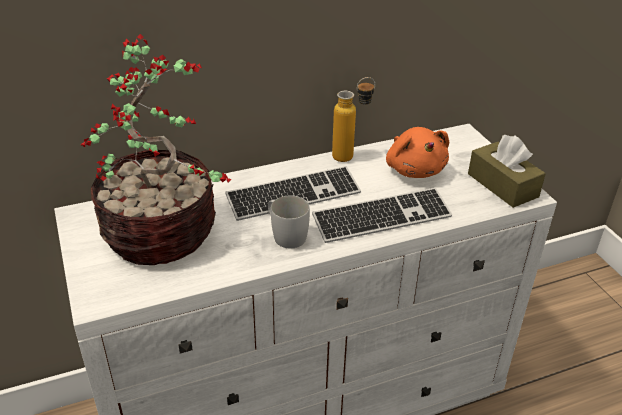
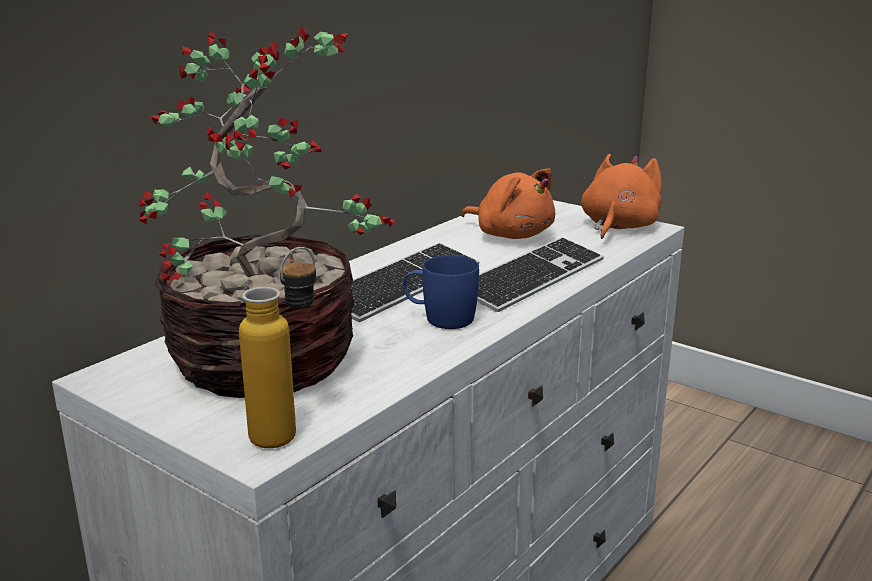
camera: 30 degrees left, 15 degrees down
white mug [268,195,310,248] -> blue mug [403,255,479,329]
bottle [332,77,375,162] -> bottle moved to [239,247,316,448]
brown tissue box [468,135,546,208] -> orange plush toy [581,154,662,239]

